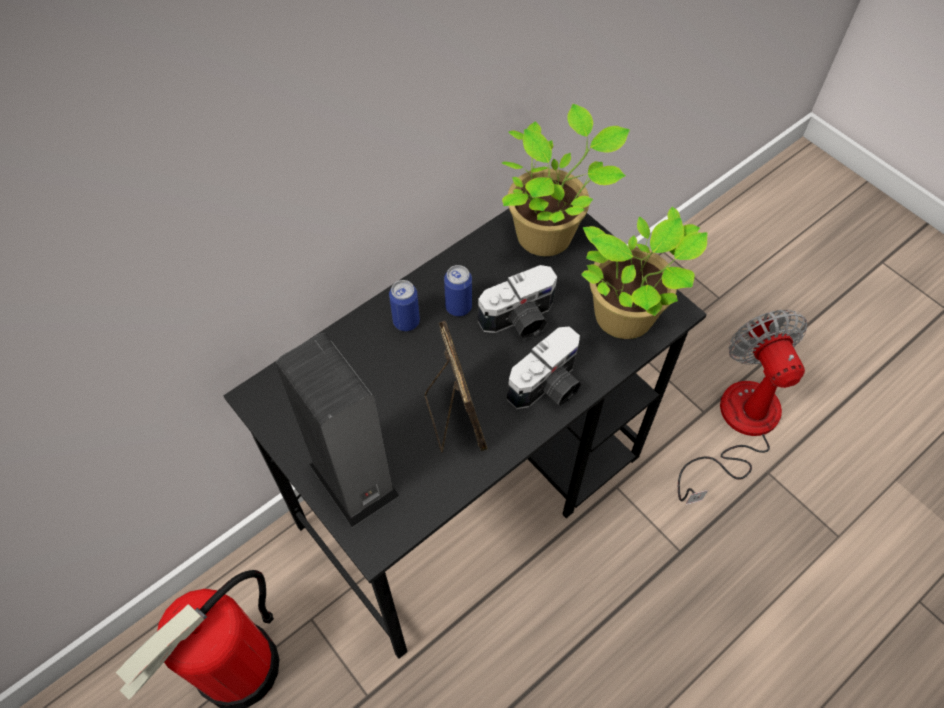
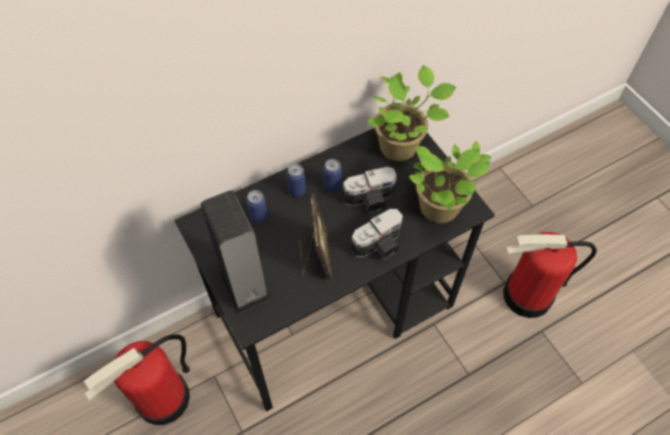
camera: 10 degrees right, 0 degrees up
fan [678,310,807,505] -> fire extinguisher [503,232,597,318]
none -> can [246,190,267,223]

